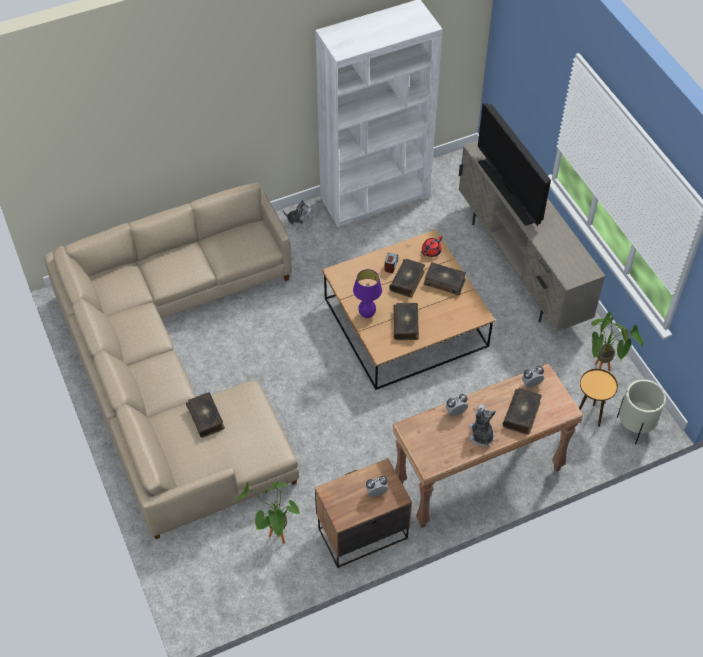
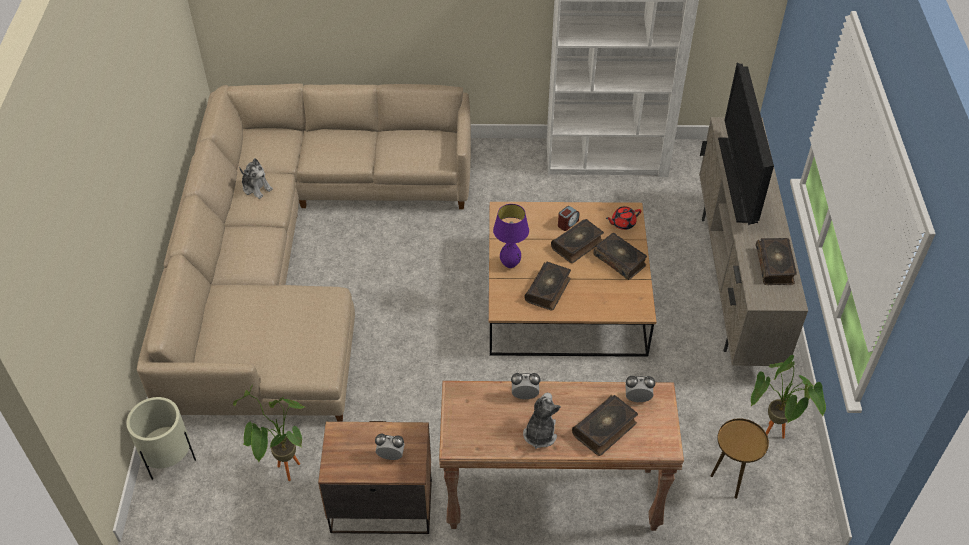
camera: 25 degrees right, 5 degrees down
book [186,392,225,438] -> book moved to [756,238,797,285]
plush toy [283,200,312,229] -> plush toy moved to [239,158,273,199]
beige planter [617,379,666,444] -> beige planter moved to [126,397,196,480]

